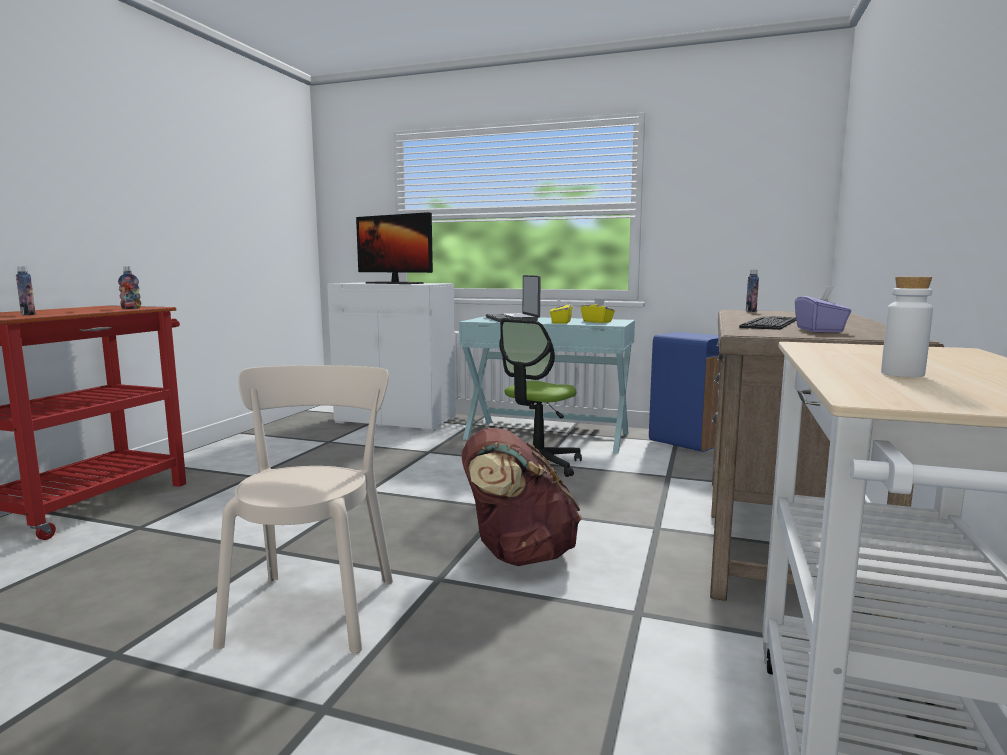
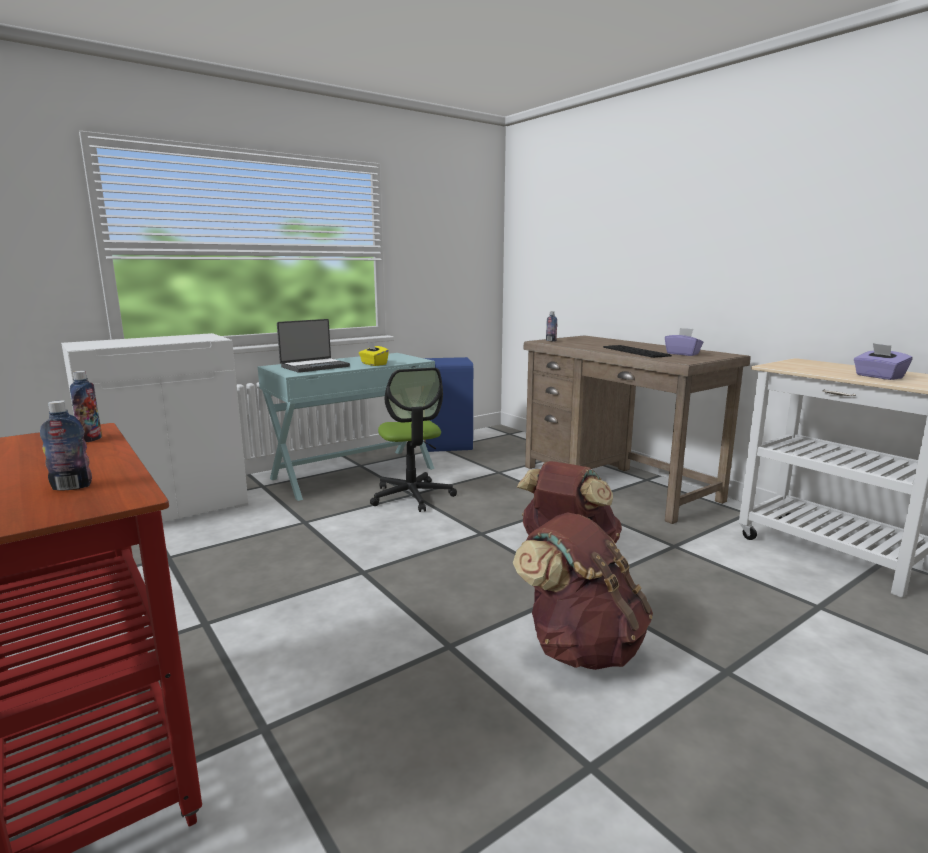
camera: 55 degrees left, 5 degrees up
beige chair [213,365,393,653] -> brown backpack [513,512,653,670]
monitor [356,212,433,284] -> none
laptop [486,275,541,322] -> laptop turned 60 degrees counterclockwise [277,319,350,373]
yellow tissue box [581,298,615,323] -> none
white bottle [881,276,933,377] -> purple tissue box [854,343,912,380]

